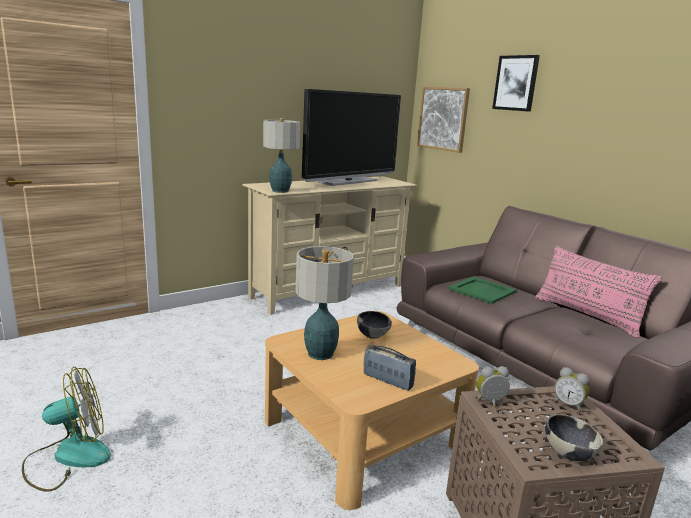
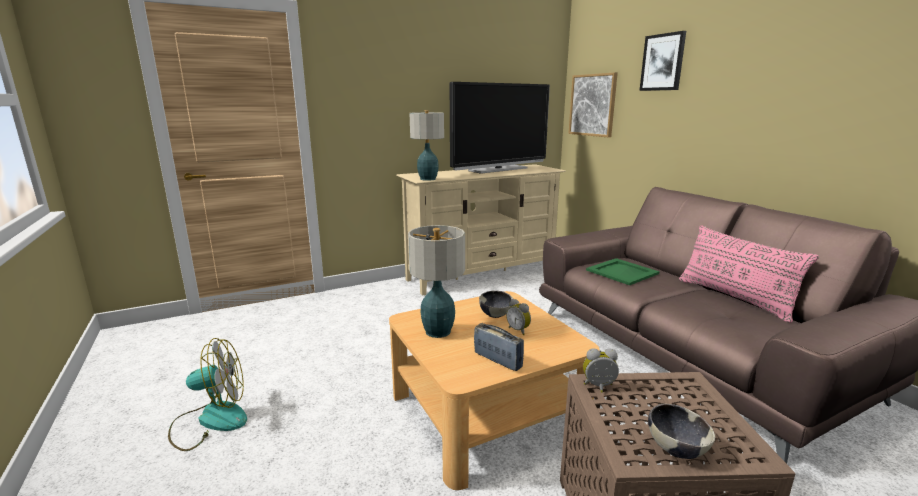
camera: 10 degrees right, 0 degrees up
alarm clock [554,367,589,412] -> alarm clock moved to [506,299,531,335]

